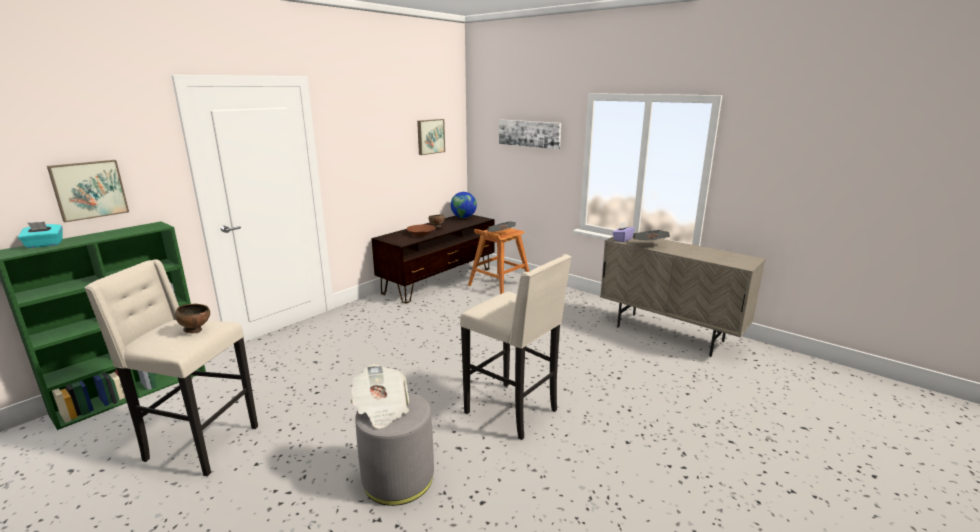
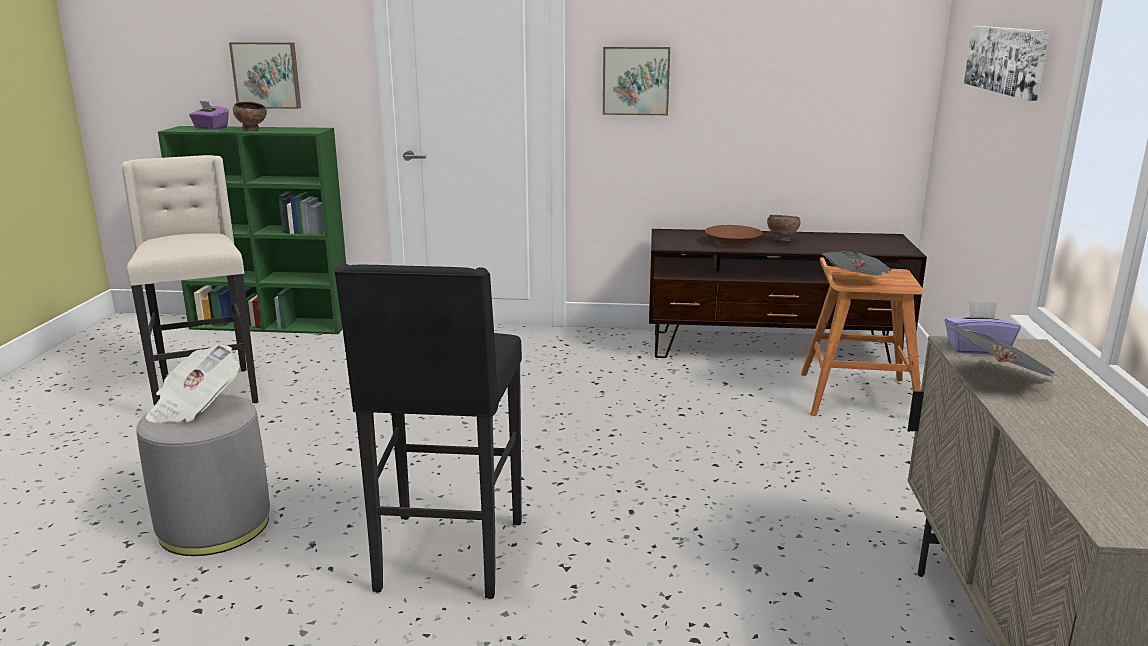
camera: 55 degrees right, 0 degrees up
turquoise tissue box [18,222,63,248] -> purple tissue box [189,100,229,130]
brown bowl [175,304,210,333] -> brown bowl moved to [233,102,267,131]
picture [417,119,445,155] -> picture moved to [603,47,670,115]
globe [451,192,477,218] -> none
beige stool [460,254,571,440] -> black stool [334,264,522,599]

